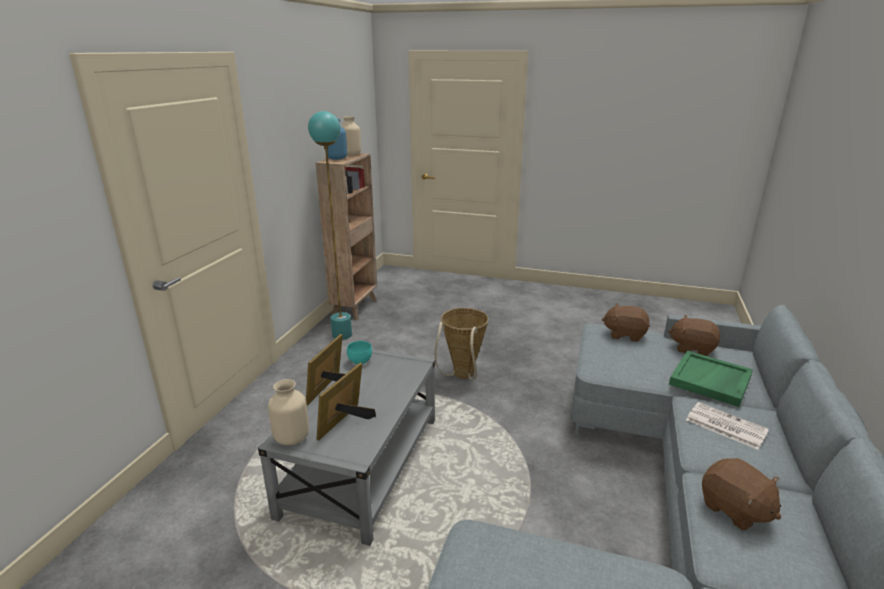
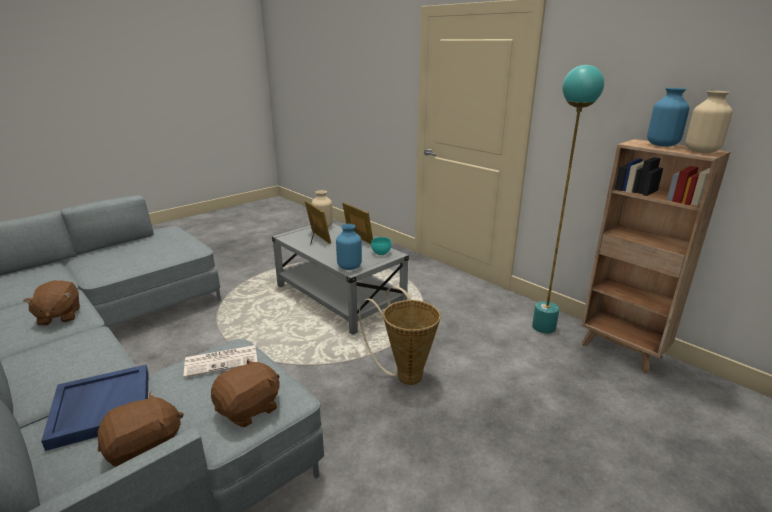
camera: 120 degrees right, 0 degrees up
green tray [669,351,753,407] -> blue tray [41,365,149,451]
newspaper [686,402,769,450] -> newspaper moved to [184,345,257,378]
brown plush toy [702,458,781,531] -> brown plush toy turned 105 degrees counterclockwise [23,280,80,326]
none -> blue vase [336,224,362,270]

